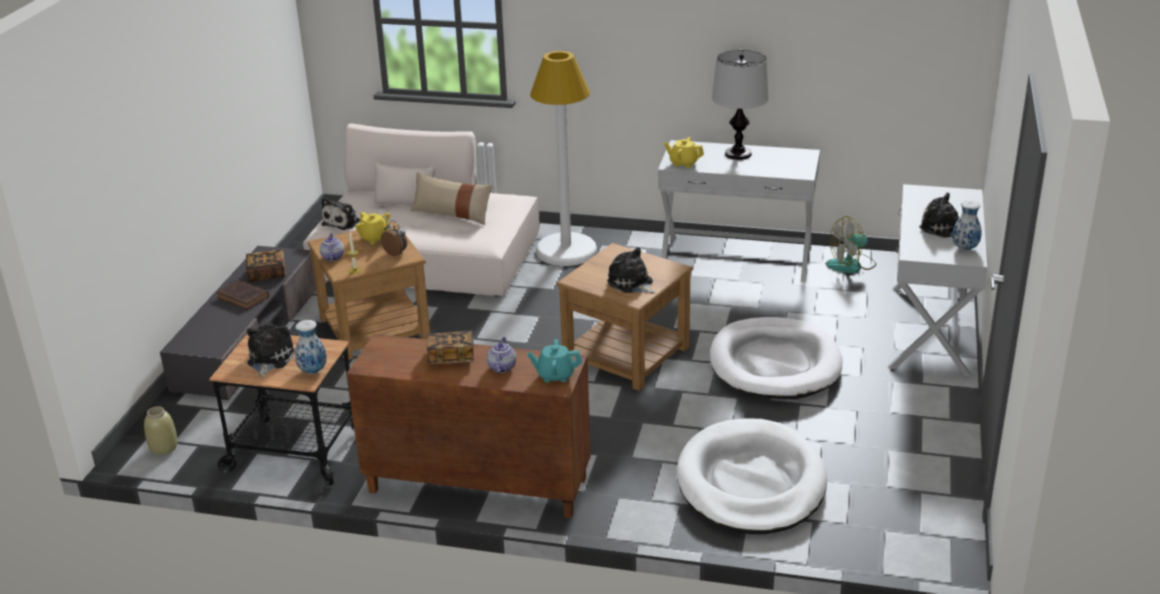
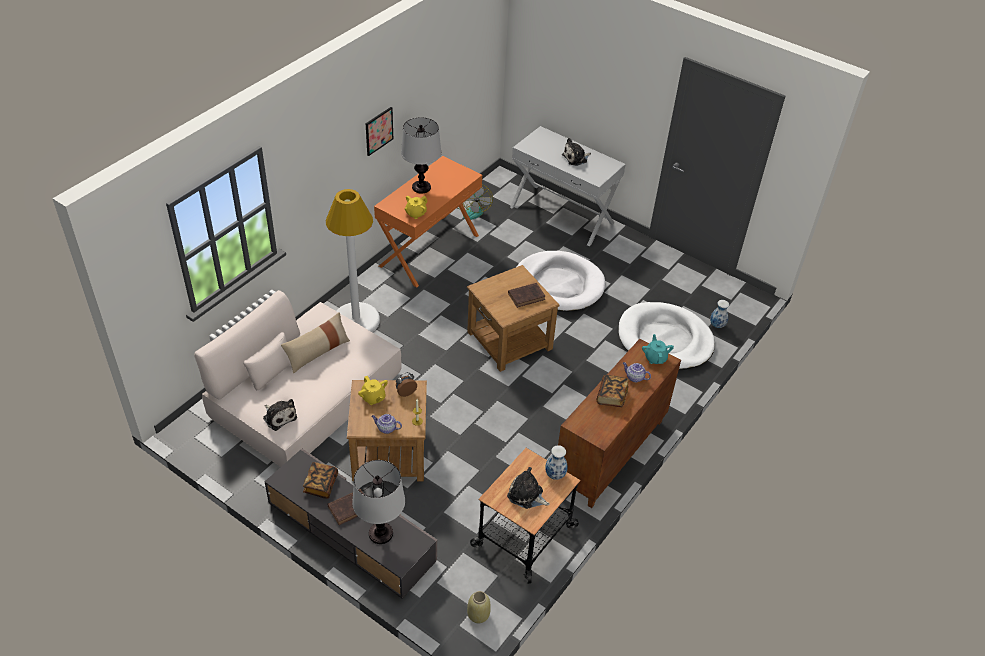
camera: 70 degrees left, 15 degrees up
yellow teapot [355,212,390,244] -> yellow teapot turned 75 degrees clockwise [358,376,388,405]
turquoise teapot [527,339,582,382] -> turquoise teapot turned 150 degrees clockwise [642,334,674,364]
plush toy [607,247,655,294] -> brown book [508,283,546,308]
white console table [658,140,820,282] -> orange console table [374,156,482,287]
vase [952,200,982,251] -> vase moved to [710,300,729,328]
none -> table lamp [352,460,405,544]
none -> picture [366,107,393,156]

